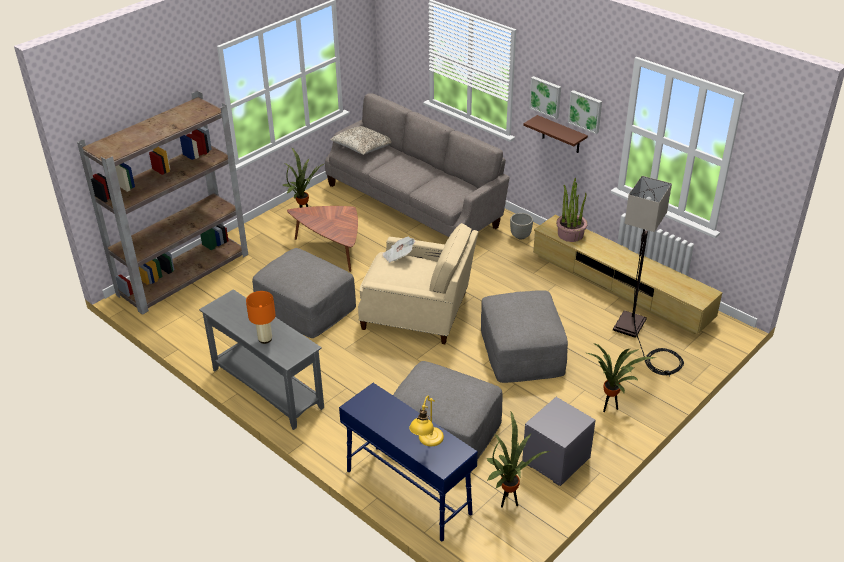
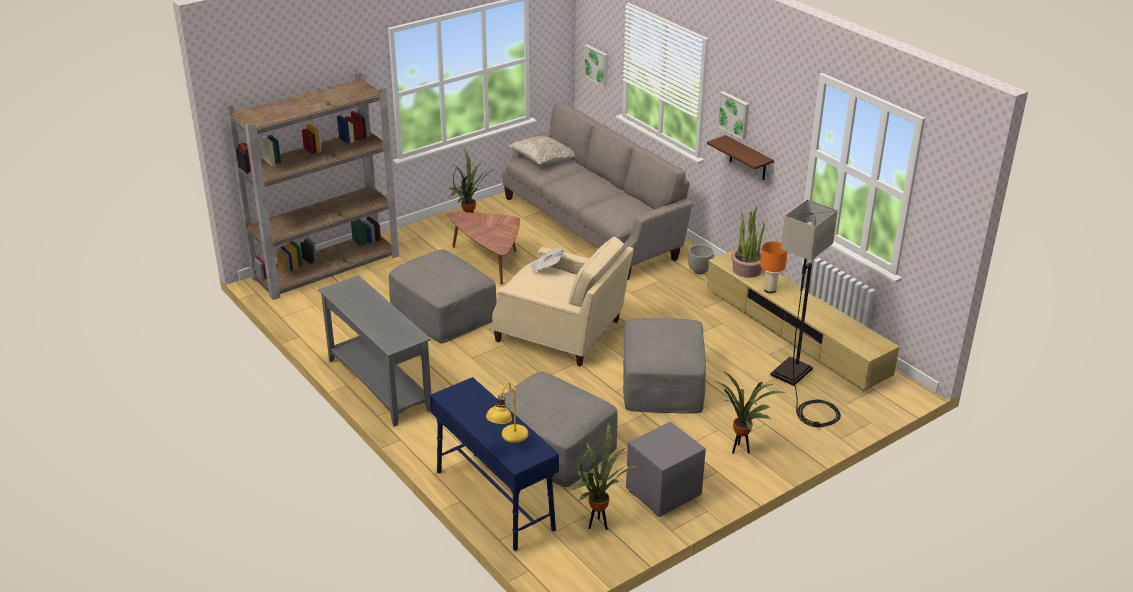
camera: 10 degrees right, 5 degrees down
orange table lamp [246,291,275,344] -> orange table lamp moved to [760,241,787,293]
picture [568,90,602,134] -> picture moved to [584,44,608,87]

